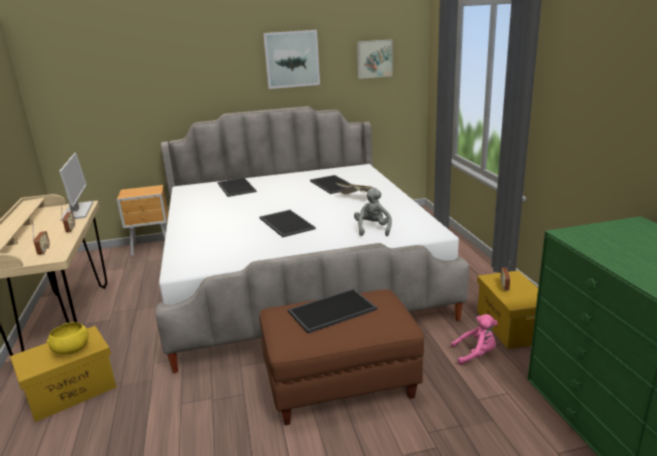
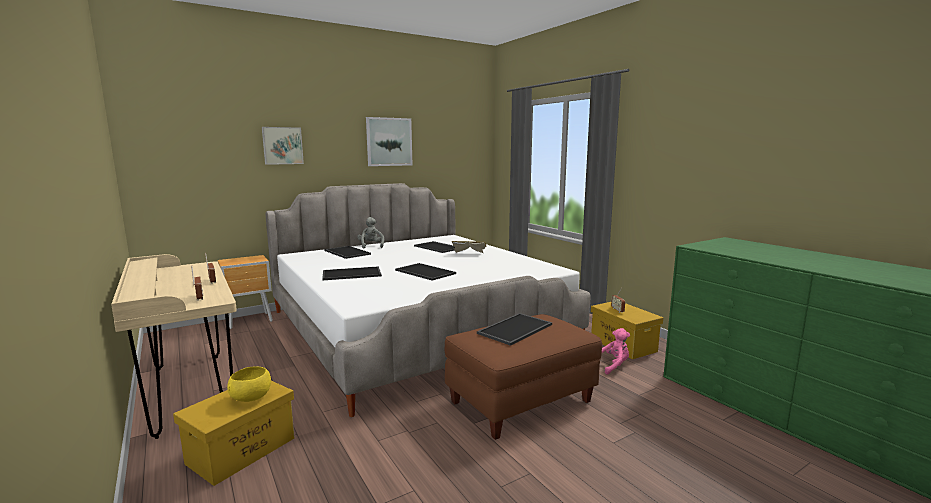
camera: 20 degrees left, 10 degrees down
monitor [59,153,93,221] -> none
grey plush toy [354,187,392,236] -> grey plush toy moved to [357,217,384,248]
picture [357,39,393,79] -> picture moved to [262,127,304,165]
none -> tray [322,266,382,280]

